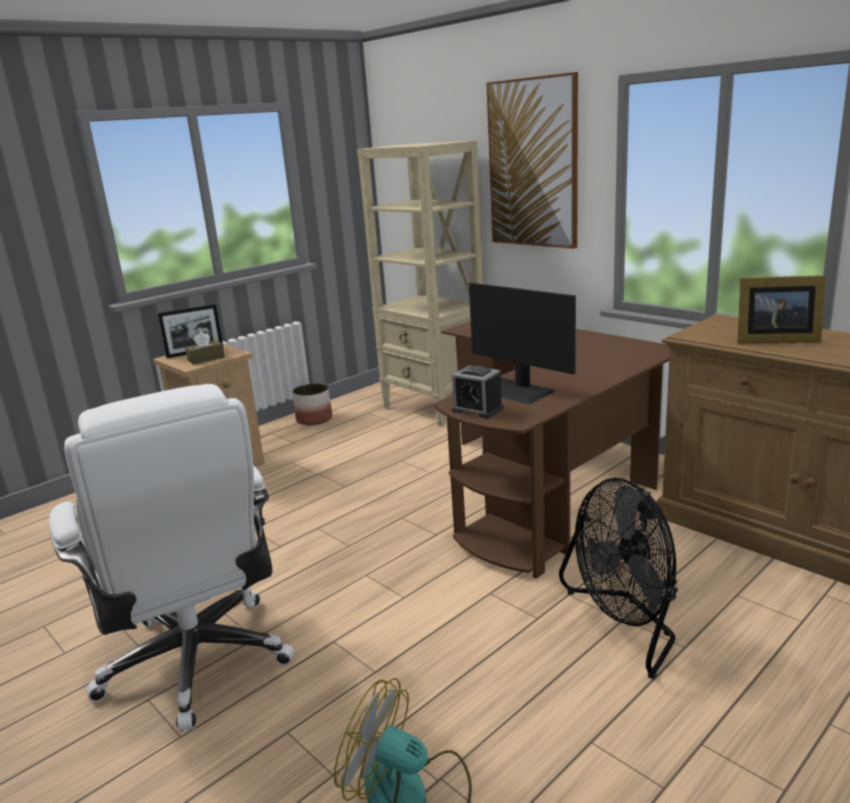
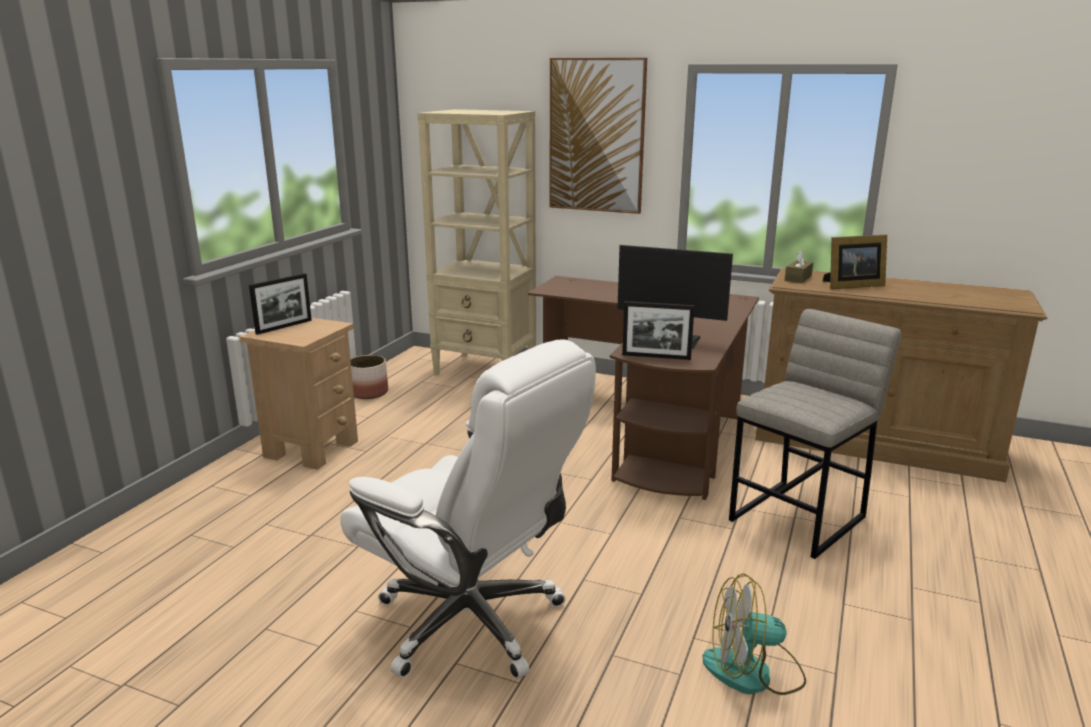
camera: 25 degrees left, 0 degrees up
brown tissue box [185,332,225,365] -> brown tissue box moved to [785,250,813,283]
alarm clock [452,366,504,418] -> picture frame [622,301,695,360]
black fan [559,478,678,679] -> grey chair [729,309,901,559]

